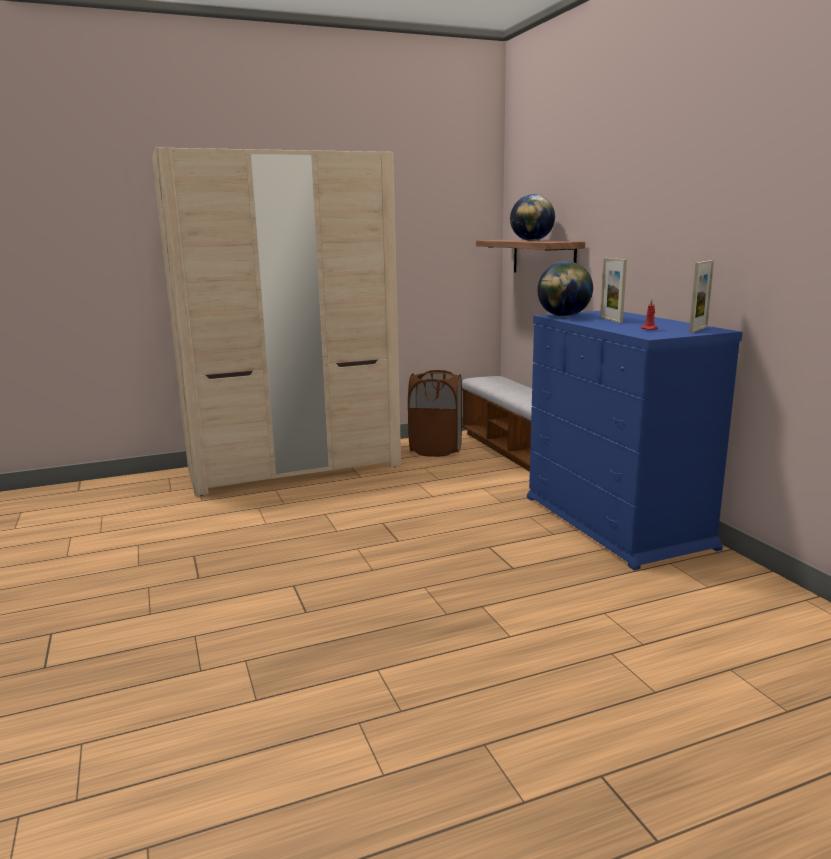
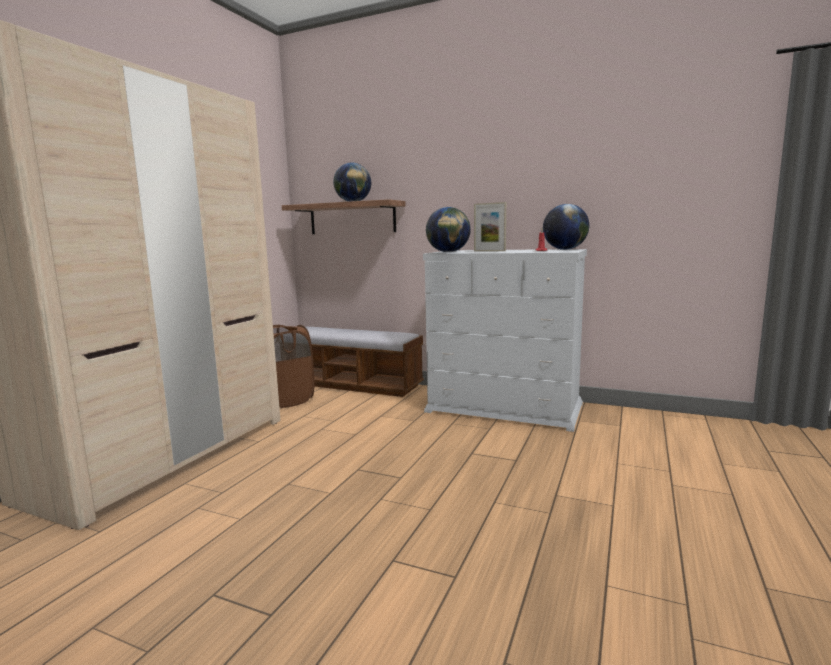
camera: 45 degrees left, 5 degrees down
blue dresser [527,311,742,570] -> white dresser [423,249,587,432]
picture frame [689,260,714,333] -> globe [543,204,589,250]

